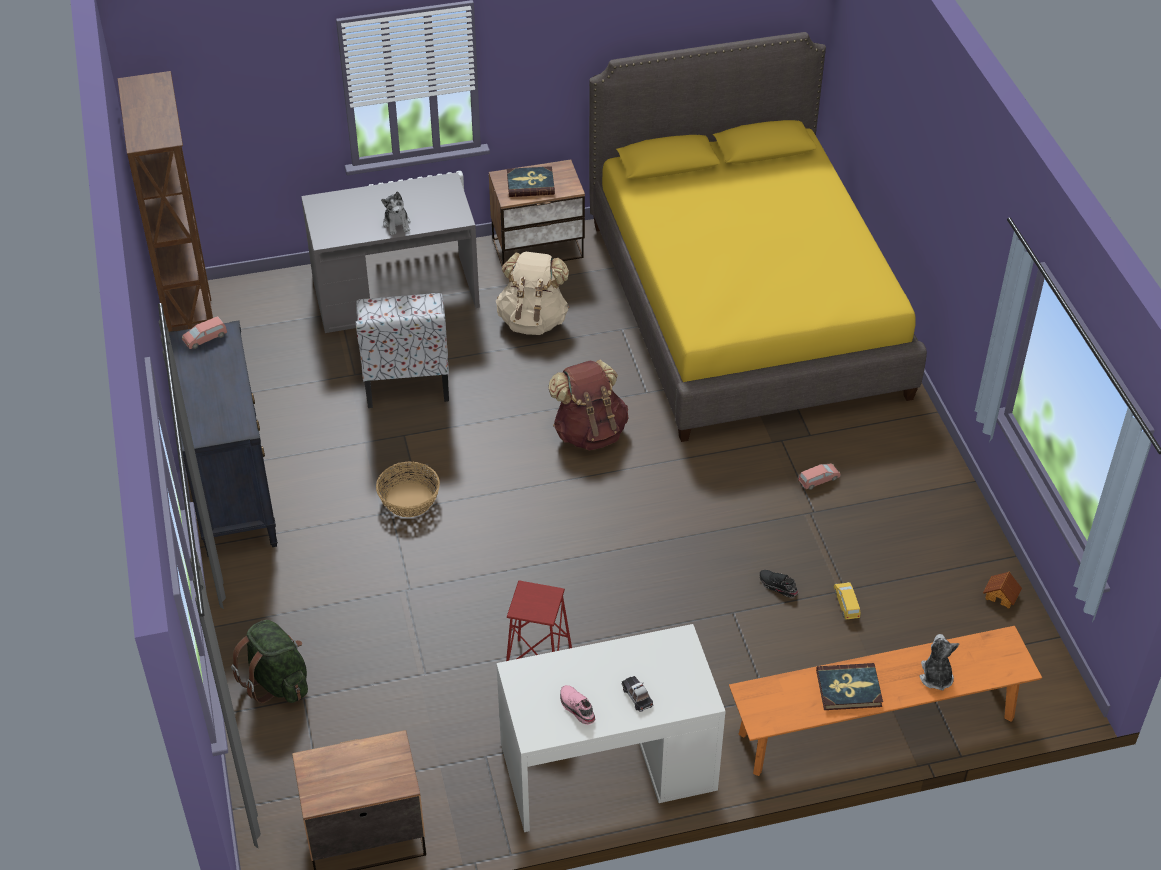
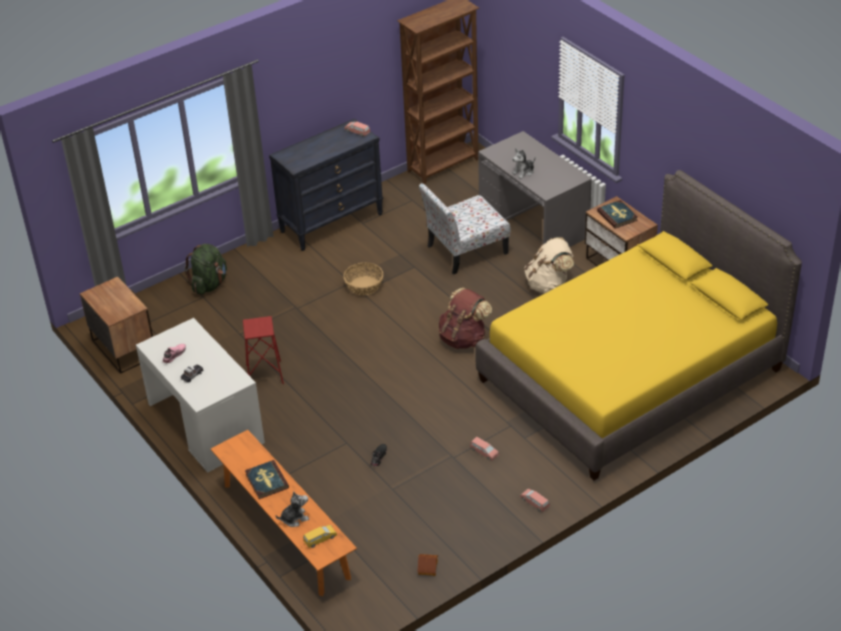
camera: 70 degrees right, 5 degrees down
yellow toy car [834,582,861,620] -> yellow toy car moved to [303,525,337,548]
none -> pink toy car [520,489,550,512]

